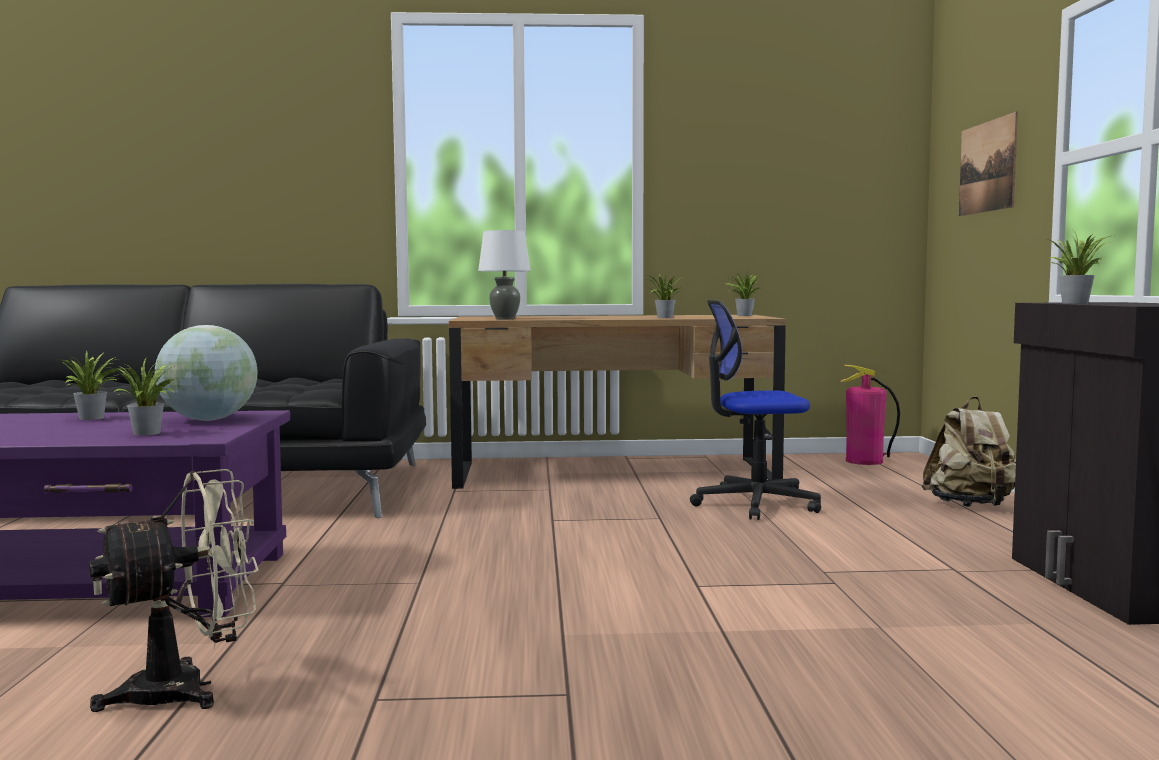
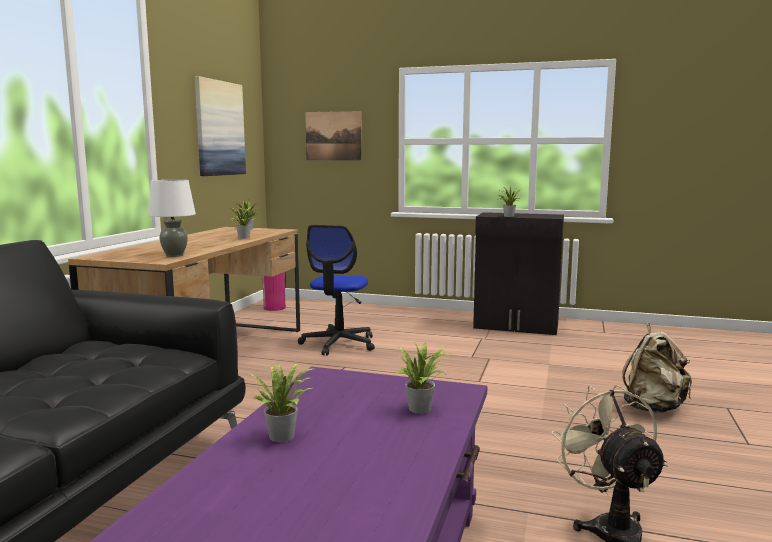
camera: 70 degrees left, 5 degrees up
globe [155,325,258,421] -> none
beige backpack [922,397,1016,506] -> beige backpack moved to [622,323,692,413]
none -> picture [195,76,246,176]

